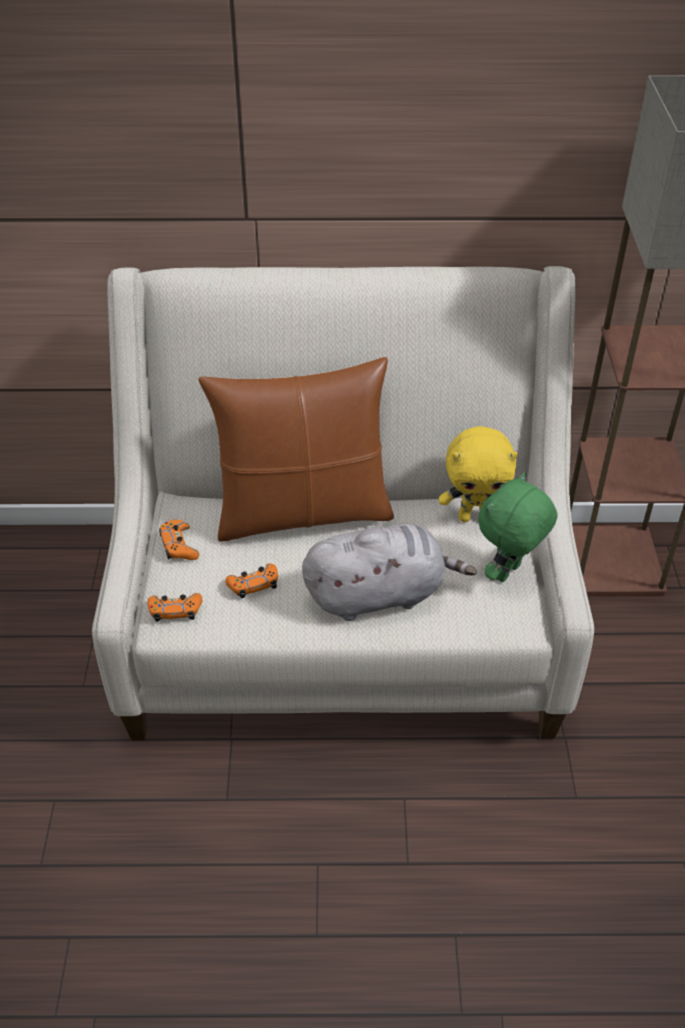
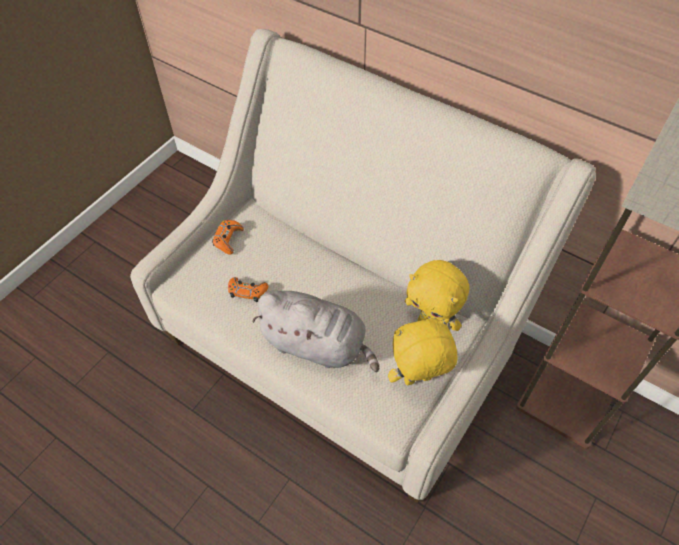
camera: 35 degrees right, 10 degrees up
orange game controller [147,593,202,622] -> none
brown pillow [198,357,394,541] -> none
green plush toy [478,472,557,582] -> yellow plush toy [388,318,457,385]

